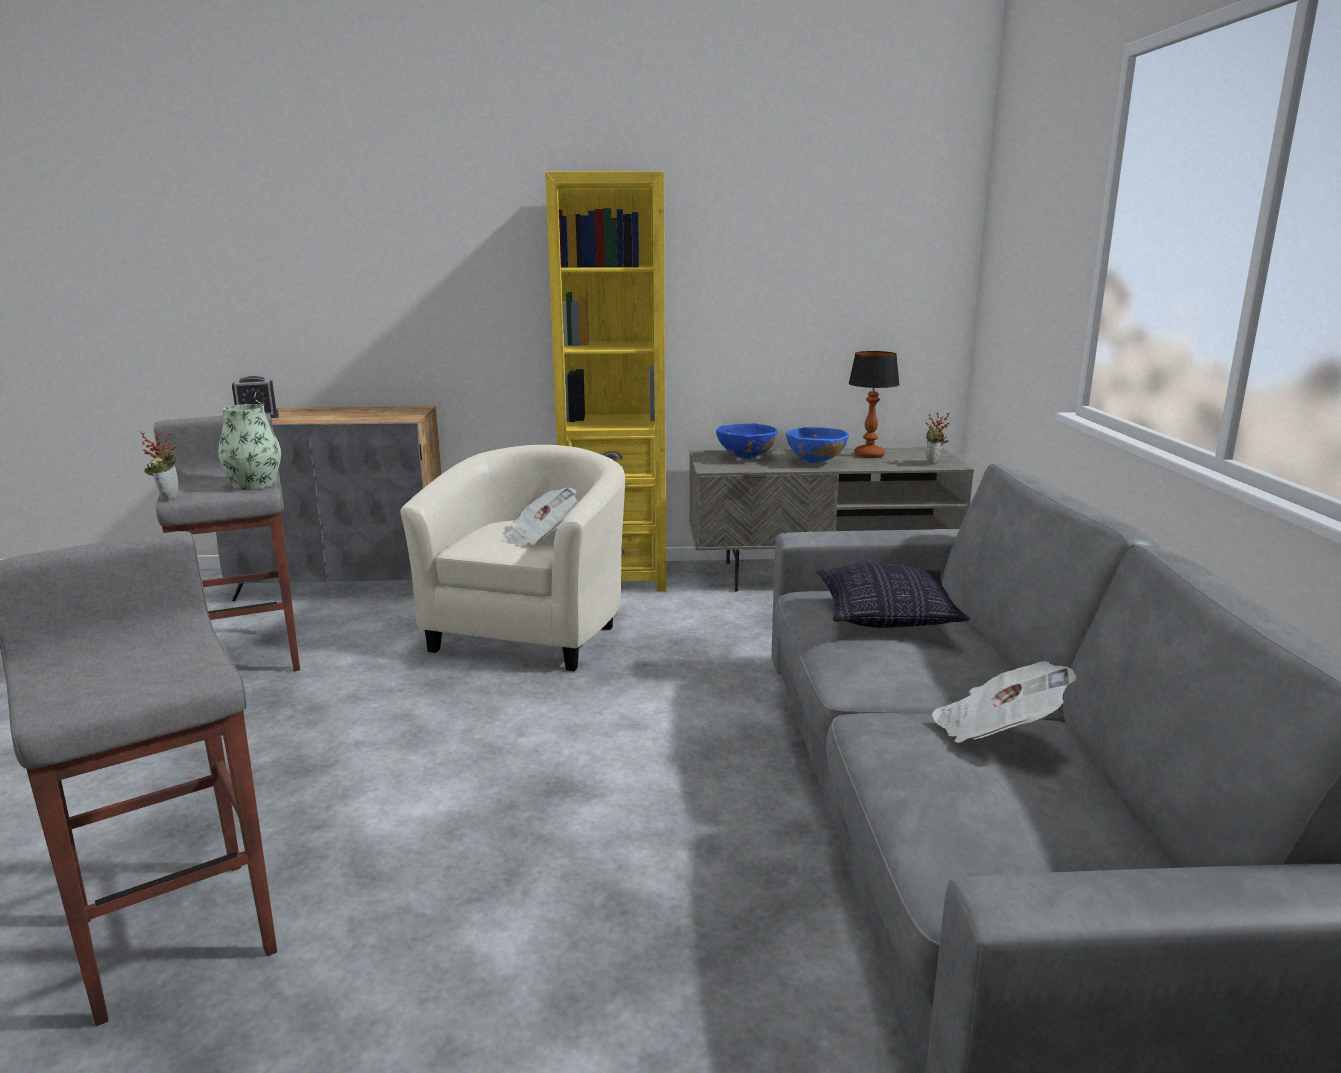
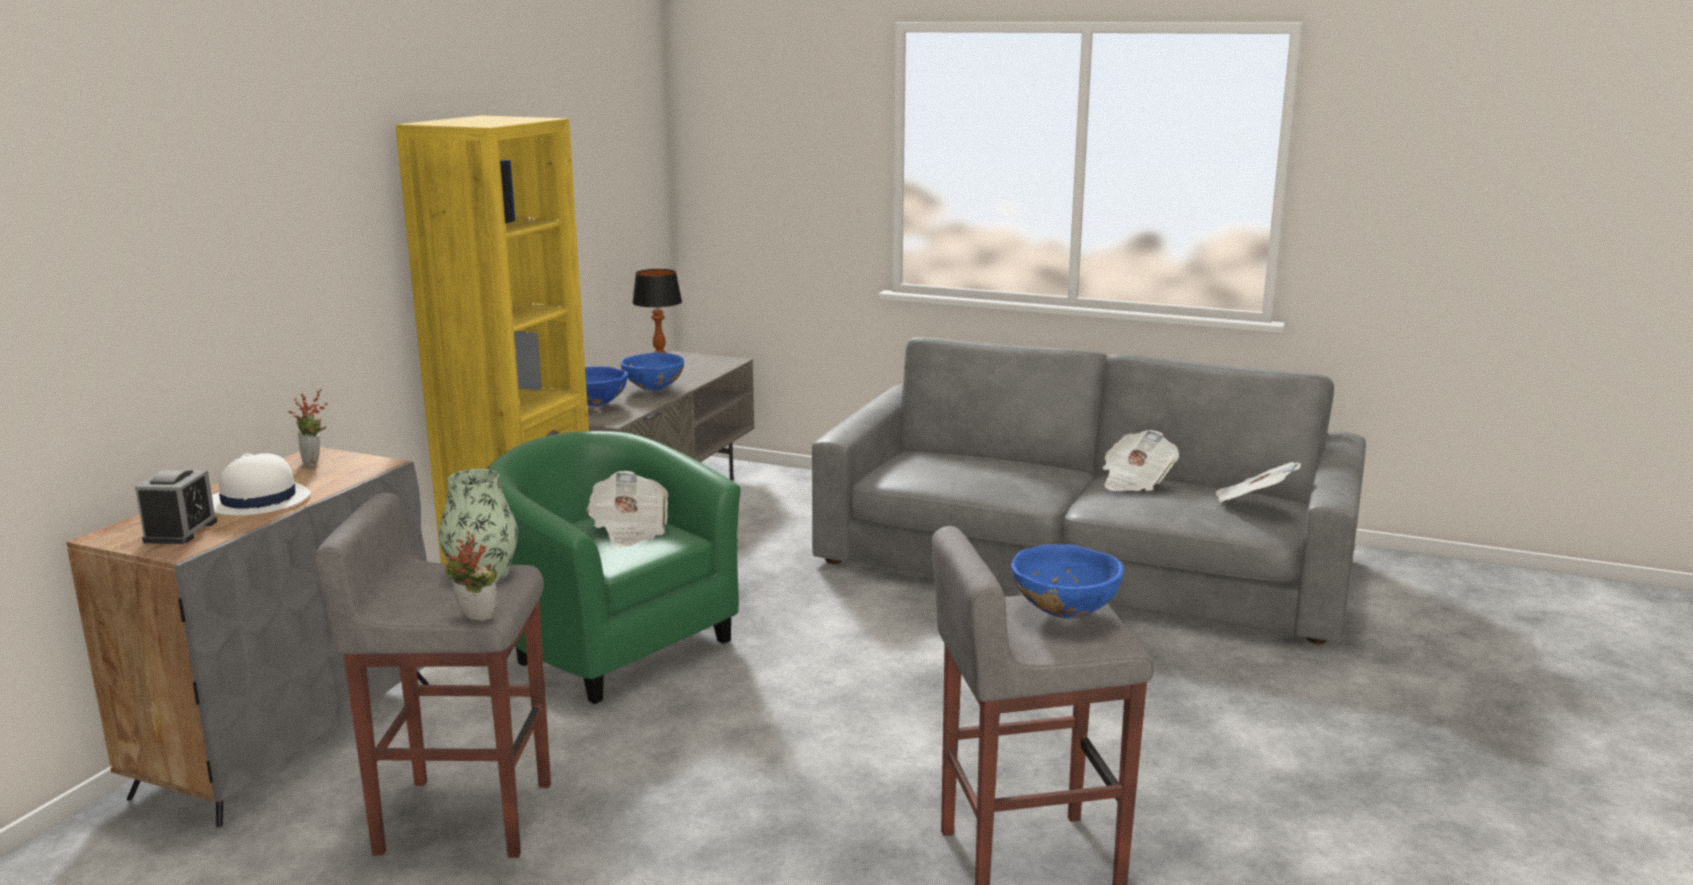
camera: 65 degrees left, 0 degrees up
beige armchair [400,445,625,671] -> green armchair [487,431,741,704]
pillow [817,563,970,628] -> none
potted plant [925,412,950,464] -> potted plant moved to [288,389,328,467]
none -> white hat [212,453,311,515]
none -> blue bowl [1011,544,1124,618]
none -> newspaper [1216,462,1301,502]

